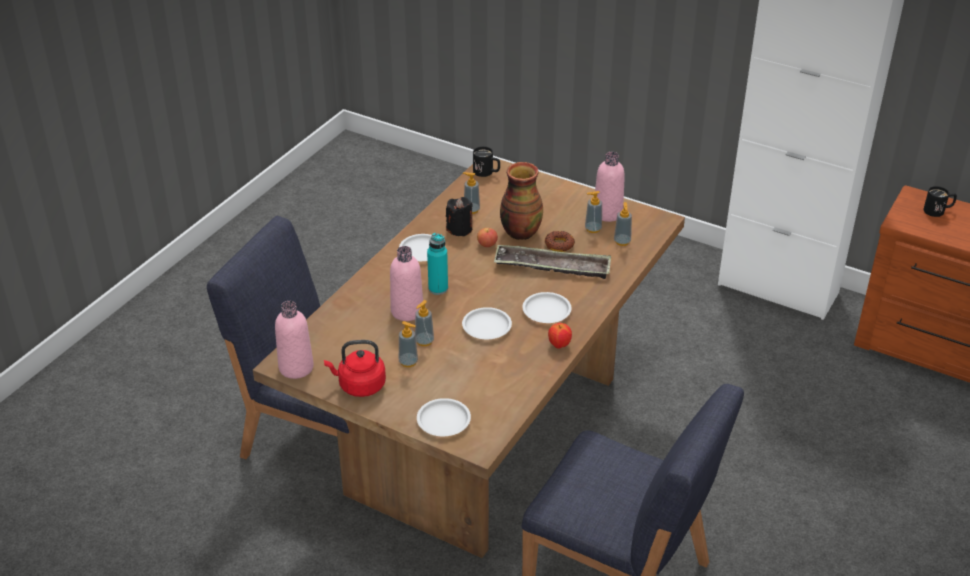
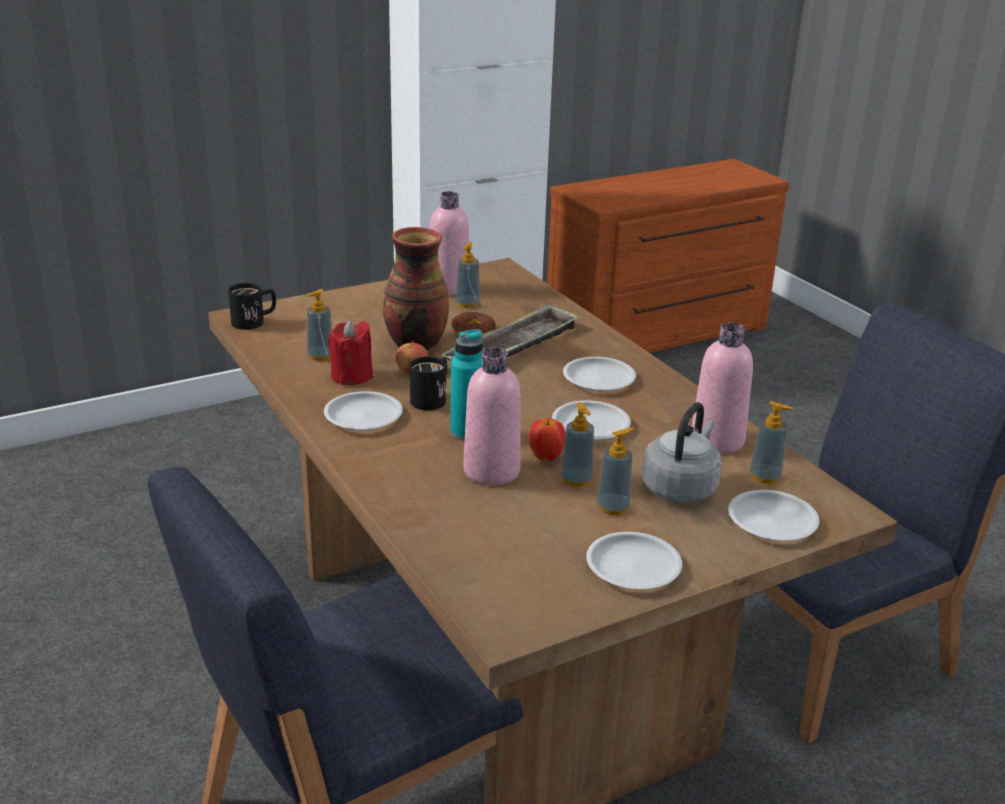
camera: 60 degrees left, 10 degrees down
pink bottle [275,301,314,379] -> pink bottle moved to [692,322,753,453]
red kettle [324,340,386,397] -> white plate [586,532,682,589]
black candle [446,197,473,236] -> red candle [328,320,373,385]
apple [548,323,572,349] -> apple moved to [529,418,566,461]
soap dispenser [614,202,632,246] -> soap dispenser moved to [750,401,794,484]
black mug [923,186,957,217] -> black mug moved to [410,356,447,410]
none -> grey kettle [642,402,722,503]

